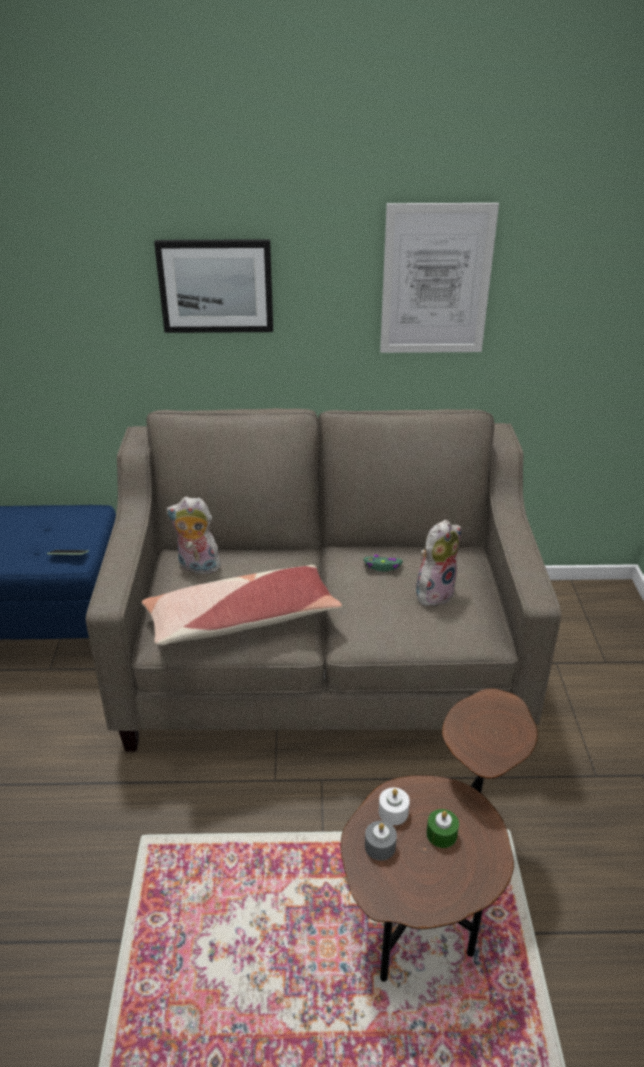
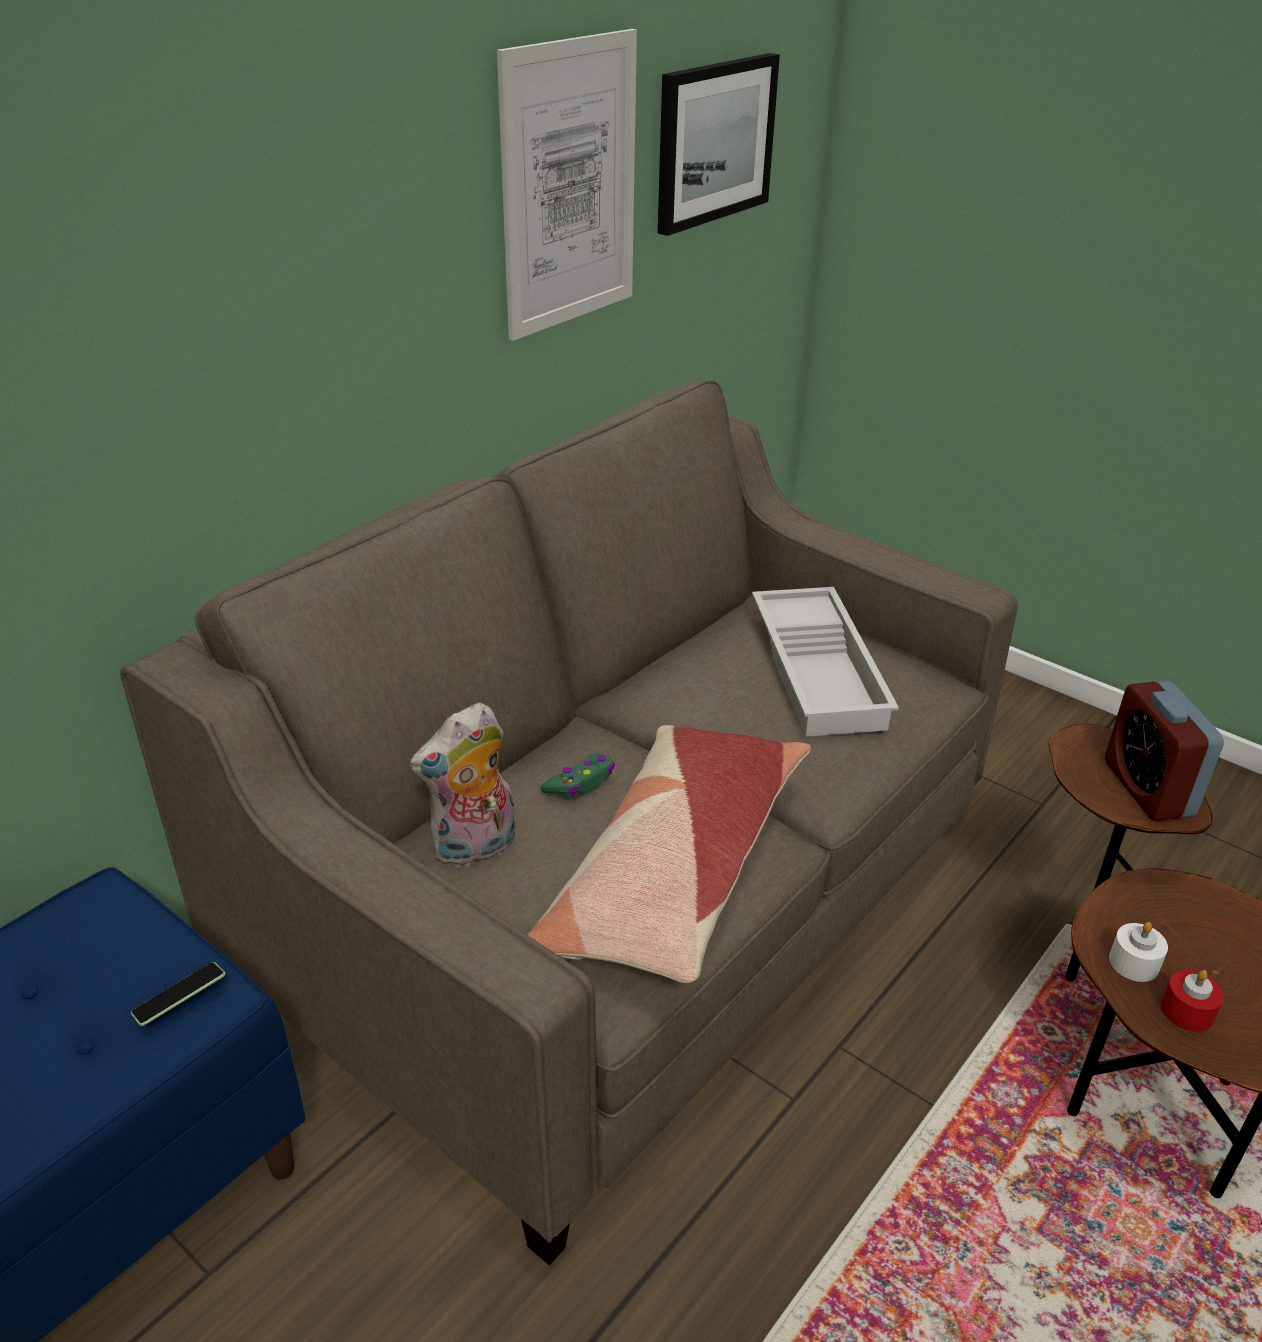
camera: 50 degrees left, 0 degrees up
picture [154,239,273,333] -> picture moved to [658,53,780,236]
green game controller [364,555,403,571] -> green game controller moved to [540,753,615,797]
grey candle [365,821,397,861] -> red candle [1161,970,1224,1032]
plush toy [416,520,461,606] -> white tray [752,587,899,737]
green candle [426,809,459,848] -> none
none -> alarm clock [1105,680,1224,821]

